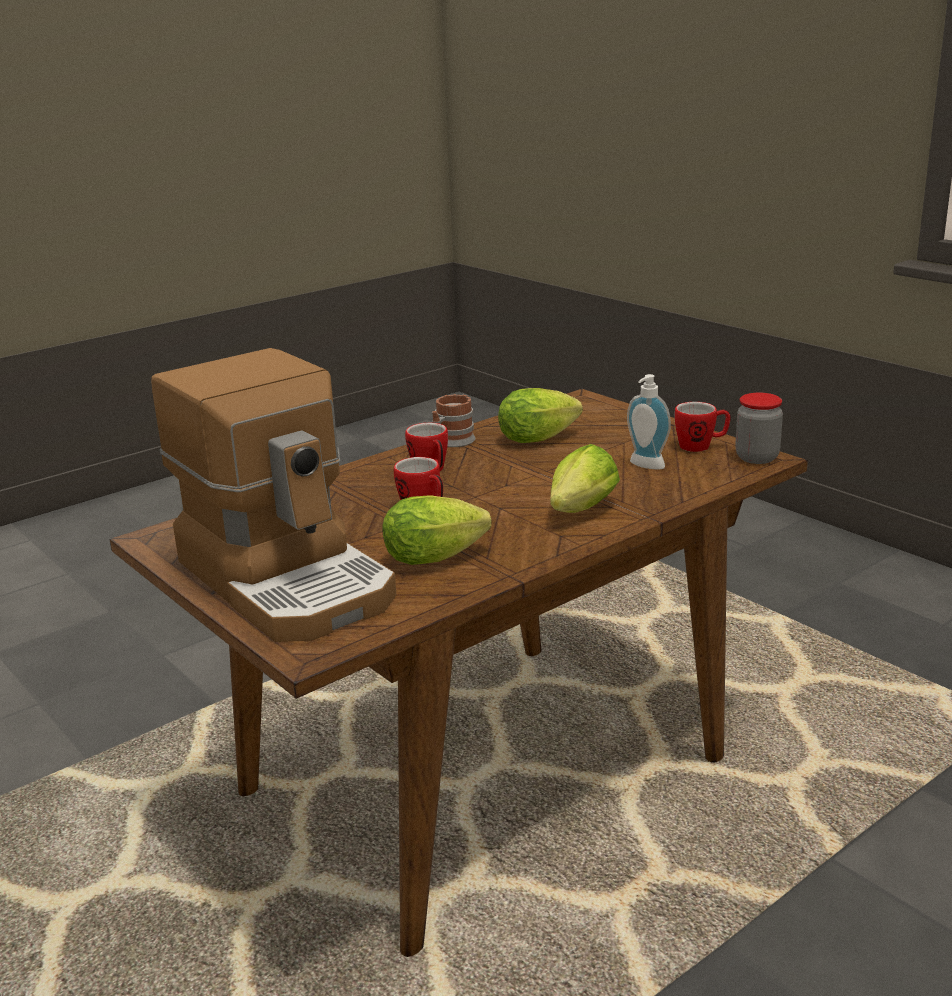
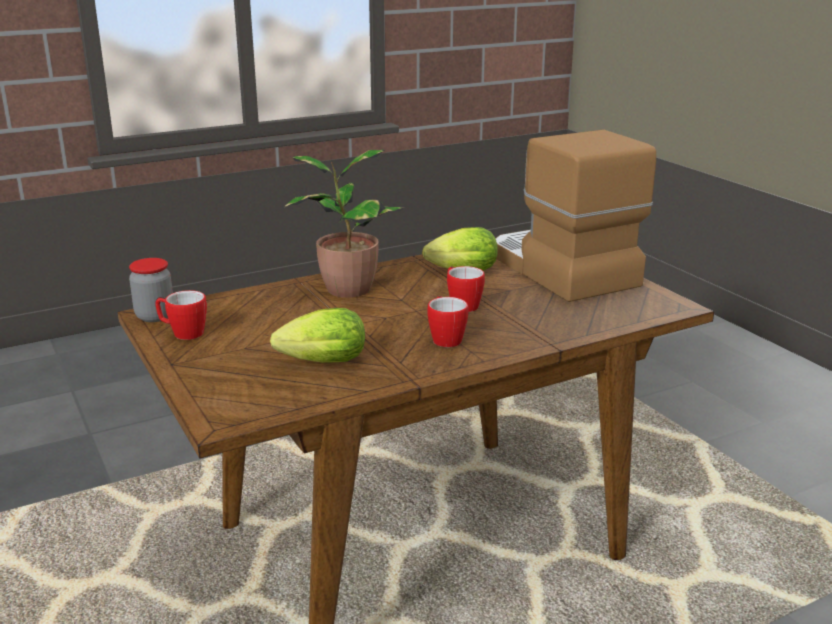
camera: 170 degrees left, 0 degrees up
mug [432,394,476,447] -> none
lettuce [550,444,620,513] -> potted plant [284,150,405,298]
soap dispenser [627,374,671,470] -> none

